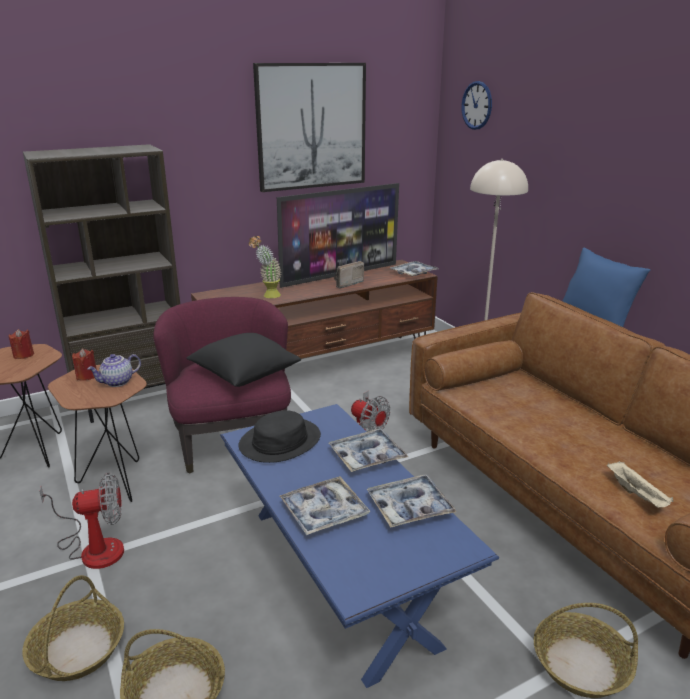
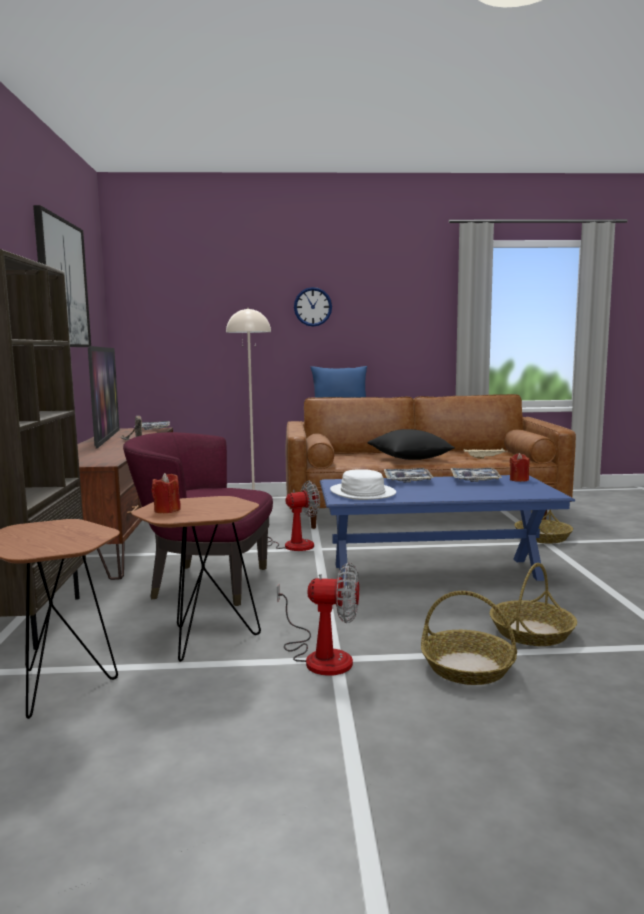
camera: 65 degrees left, 15 degrees down
red candle [9,329,34,359] -> red candle moved to [510,453,529,482]
fan [39,473,124,569] -> fan turned 90 degrees clockwise [277,563,359,676]
teapot [87,354,141,387] -> none
black pillow [186,333,301,387] -> black pillow moved to [367,429,455,460]
black hat [239,410,321,463] -> white hat [330,469,396,500]
potted plant [249,236,281,298] -> none
tray [279,476,371,535] -> none
wall clock [461,81,492,130] -> wall clock moved to [294,287,332,327]

